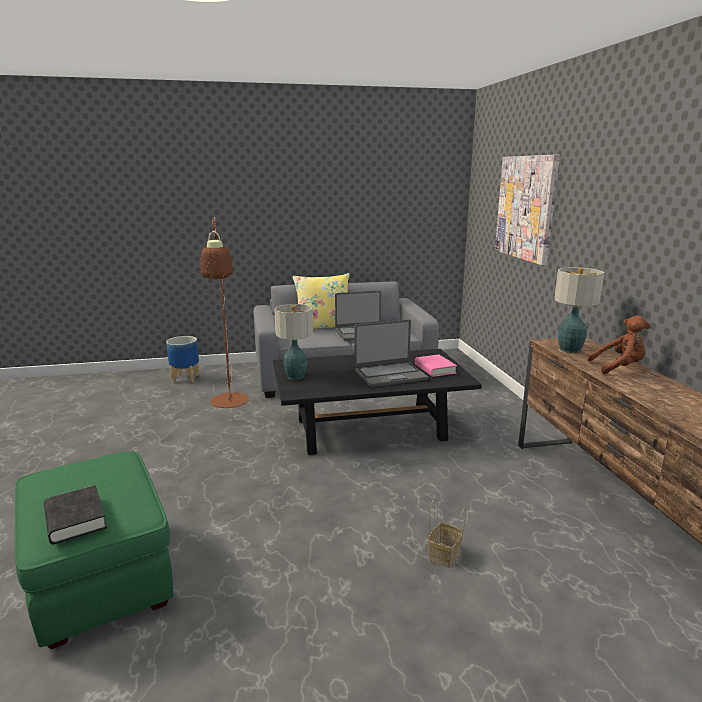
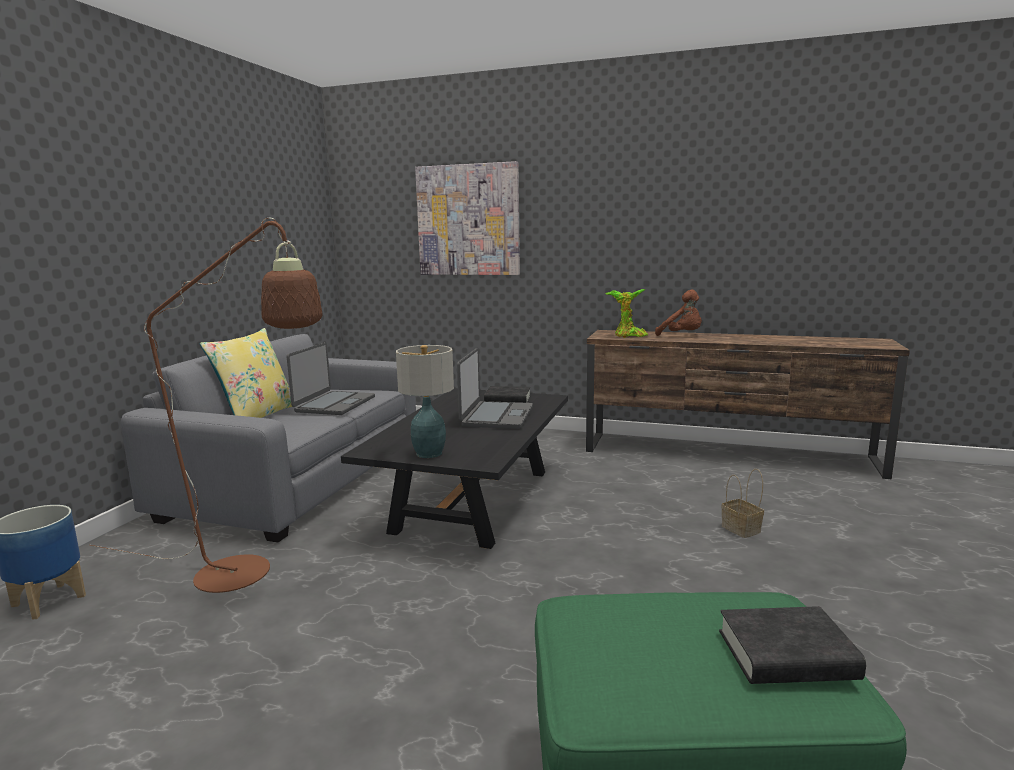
camera: 60 degrees left, 5 degrees down
pink book [415,354,457,377] -> black book [484,386,531,403]
table lamp [554,267,604,353] -> potted plant [605,289,648,338]
brown plush toy [588,316,651,374] -> brown plush toy turned 105 degrees clockwise [655,290,702,336]

